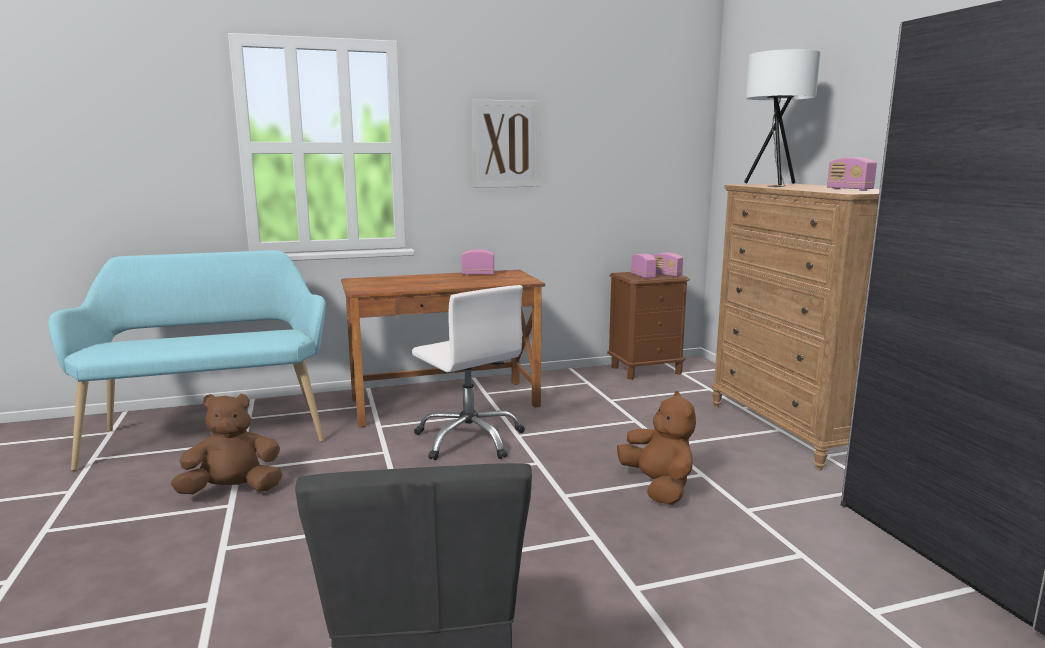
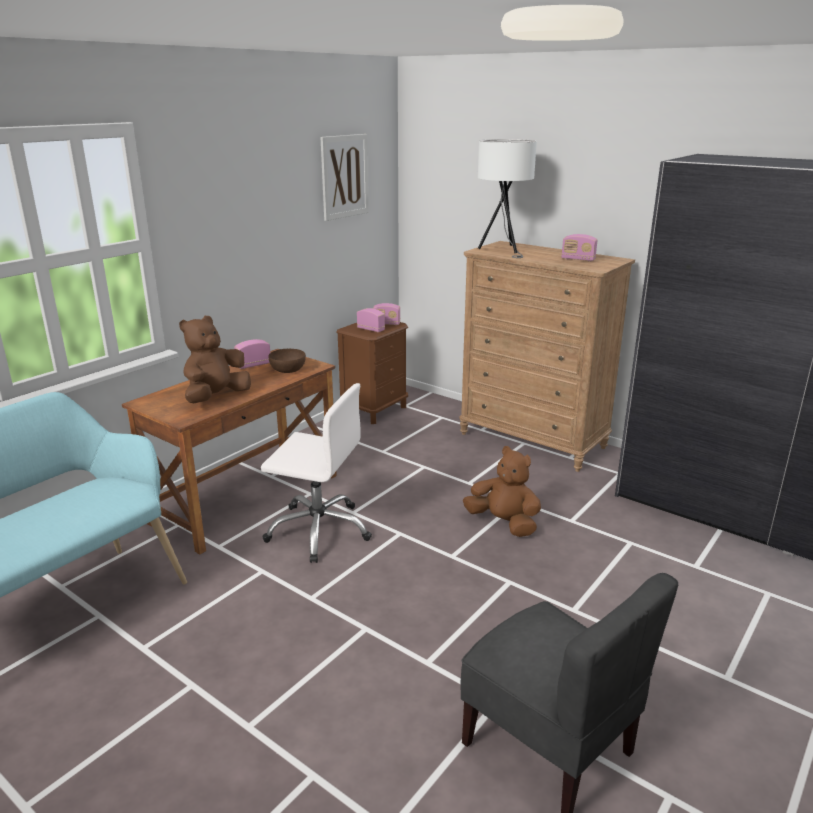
camera: 35 degrees left, 10 degrees up
brown plush toy [171,394,282,494] -> brown plush toy moved to [179,316,251,403]
picture [472,99,541,188] -> picture moved to [320,134,369,221]
none -> brown bowl [269,349,306,373]

